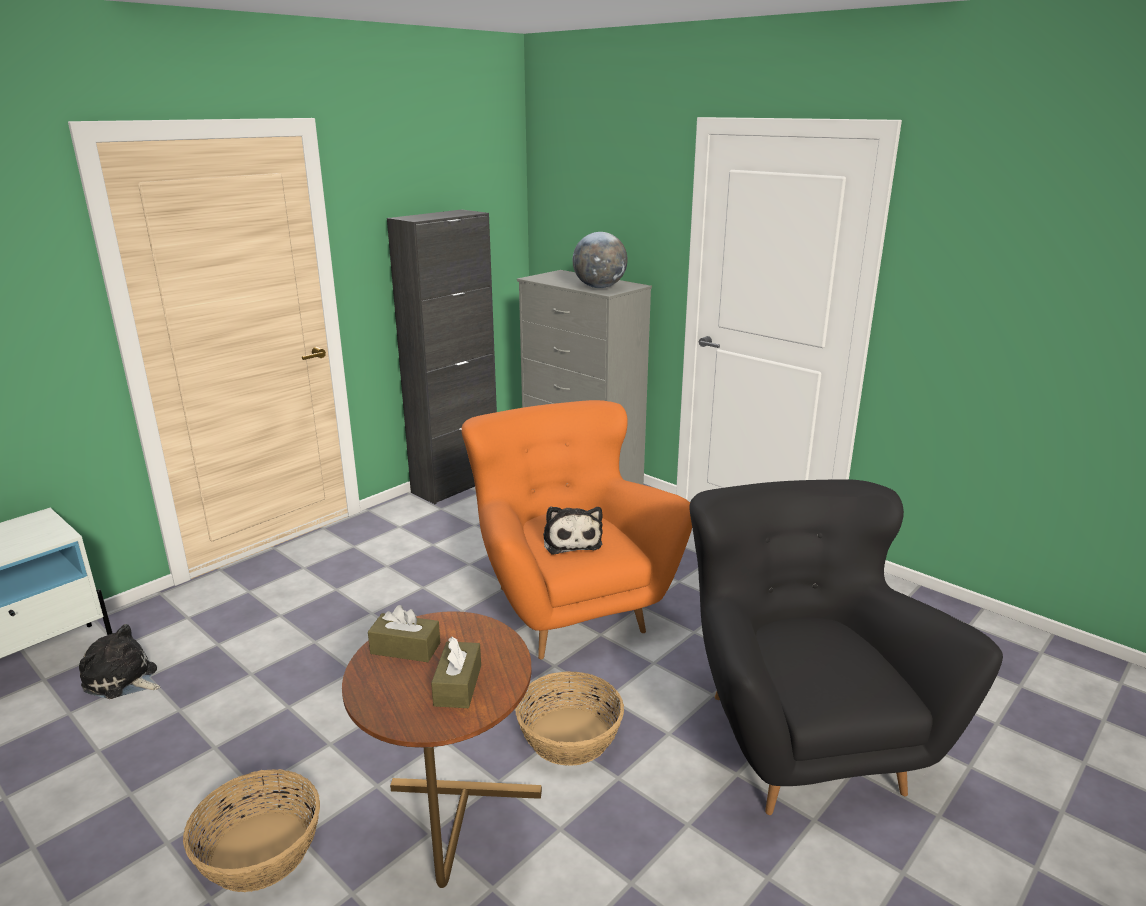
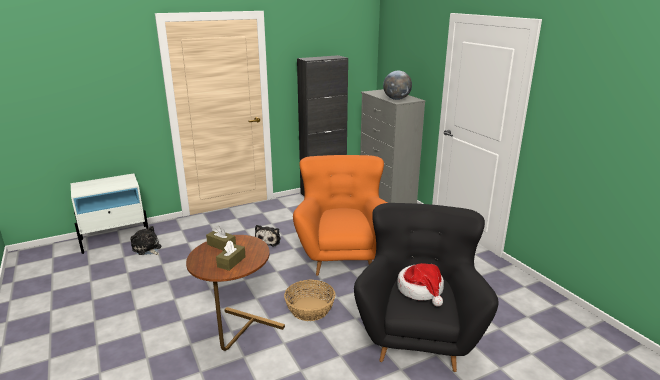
camera: 20 degrees right, 0 degrees up
basket [183,769,320,892] -> none
plush toy [543,506,603,555] -> plush toy moved to [255,225,281,247]
none -> hat [397,263,444,307]

